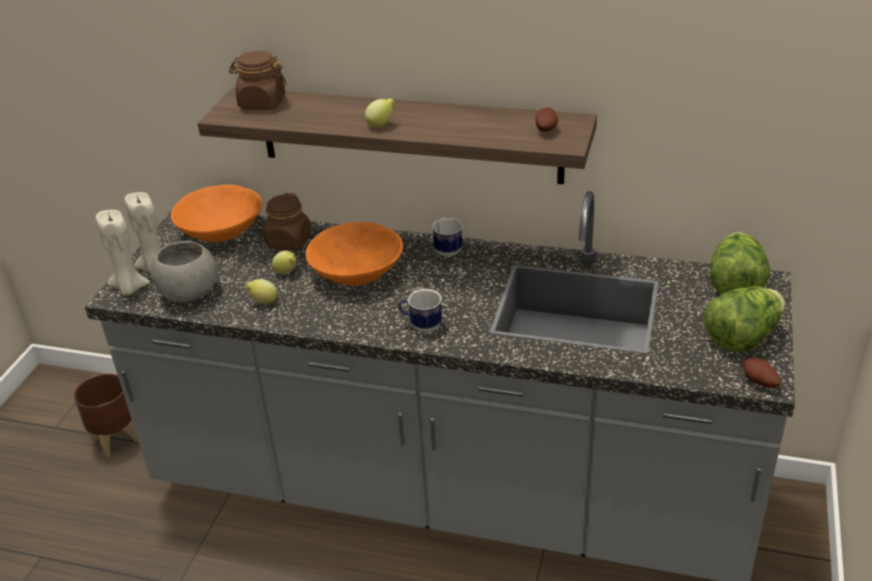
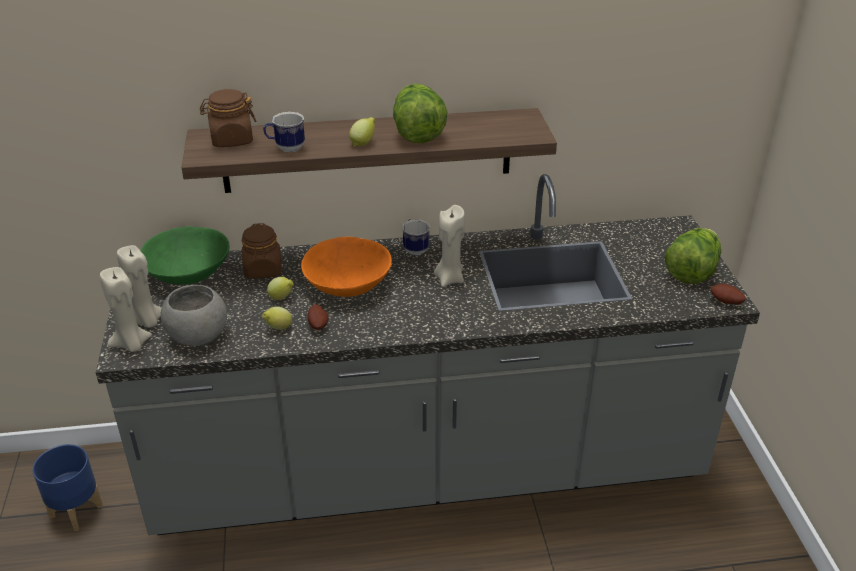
camera: 25 degrees left, 0 degrees up
brown planter [74,373,139,457] -> blue planter [32,444,103,531]
orange bowl [171,185,262,242] -> green bowl [140,226,230,285]
mug [398,289,442,332] -> mug moved to [263,112,305,152]
potato [536,108,559,132] -> potato moved to [308,304,329,330]
lettuce [710,232,771,294] -> lettuce moved to [393,84,447,143]
none -> beige candle [434,205,465,287]

